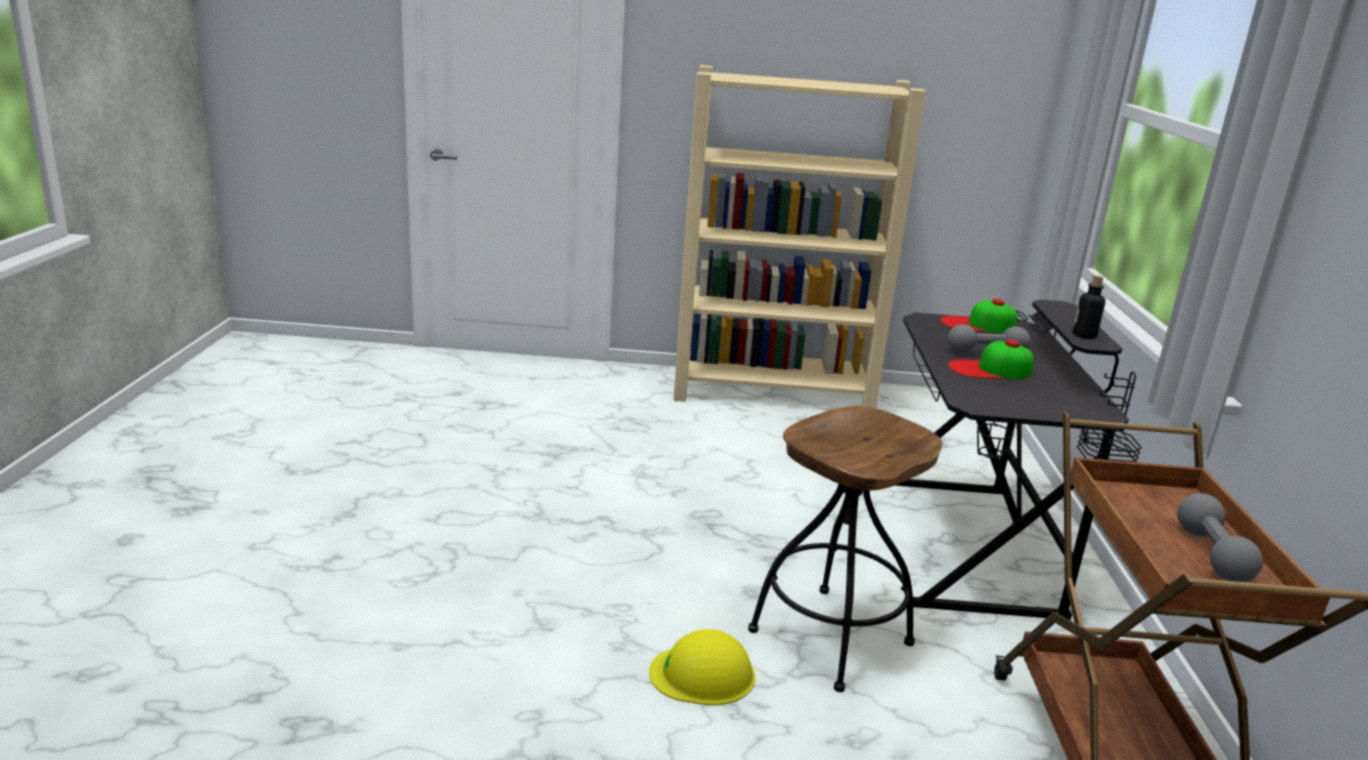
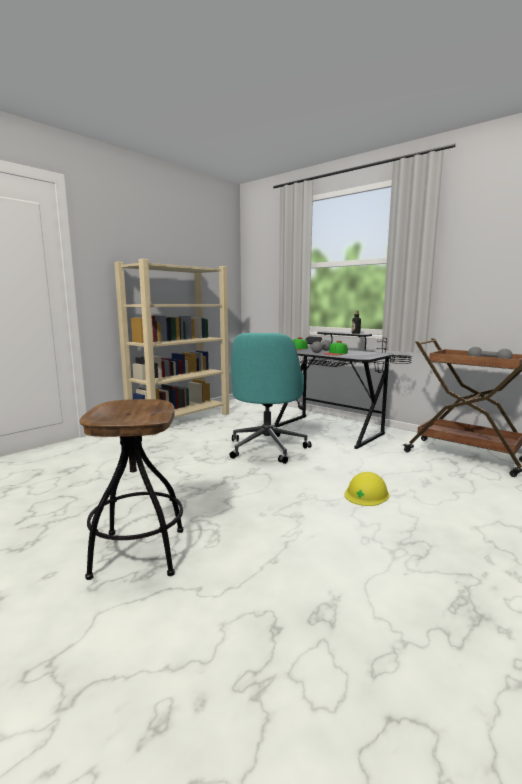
camera: 50 degrees left, 10 degrees down
brown stool [748,406,943,692] -> brown stool moved to [80,399,183,580]
none -> turquoise office chair [229,333,312,464]

